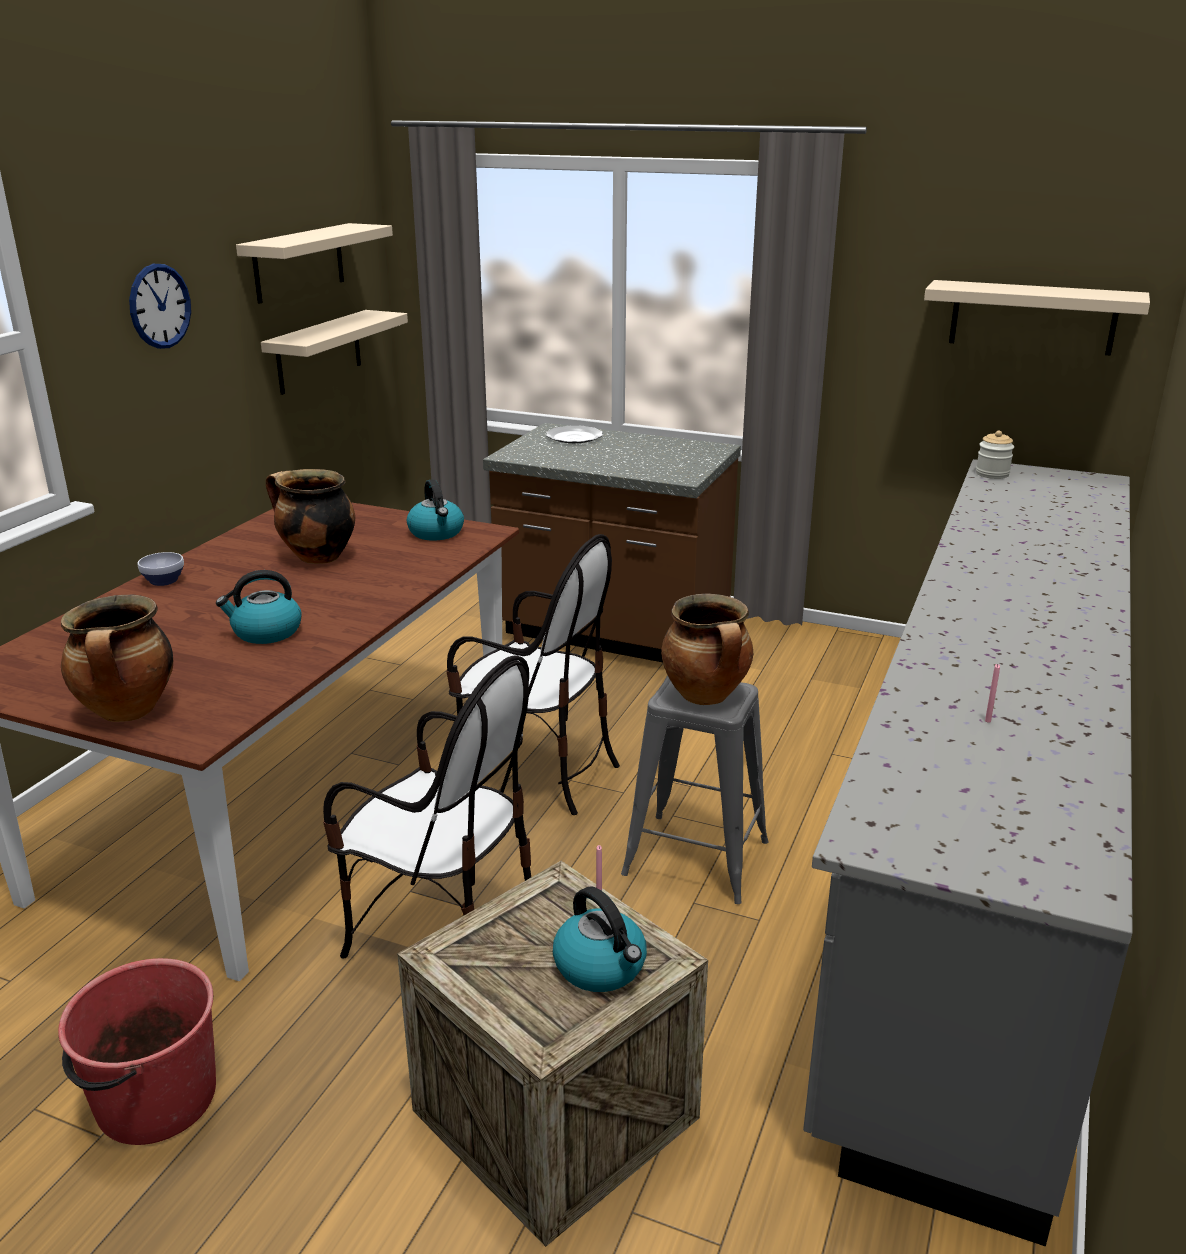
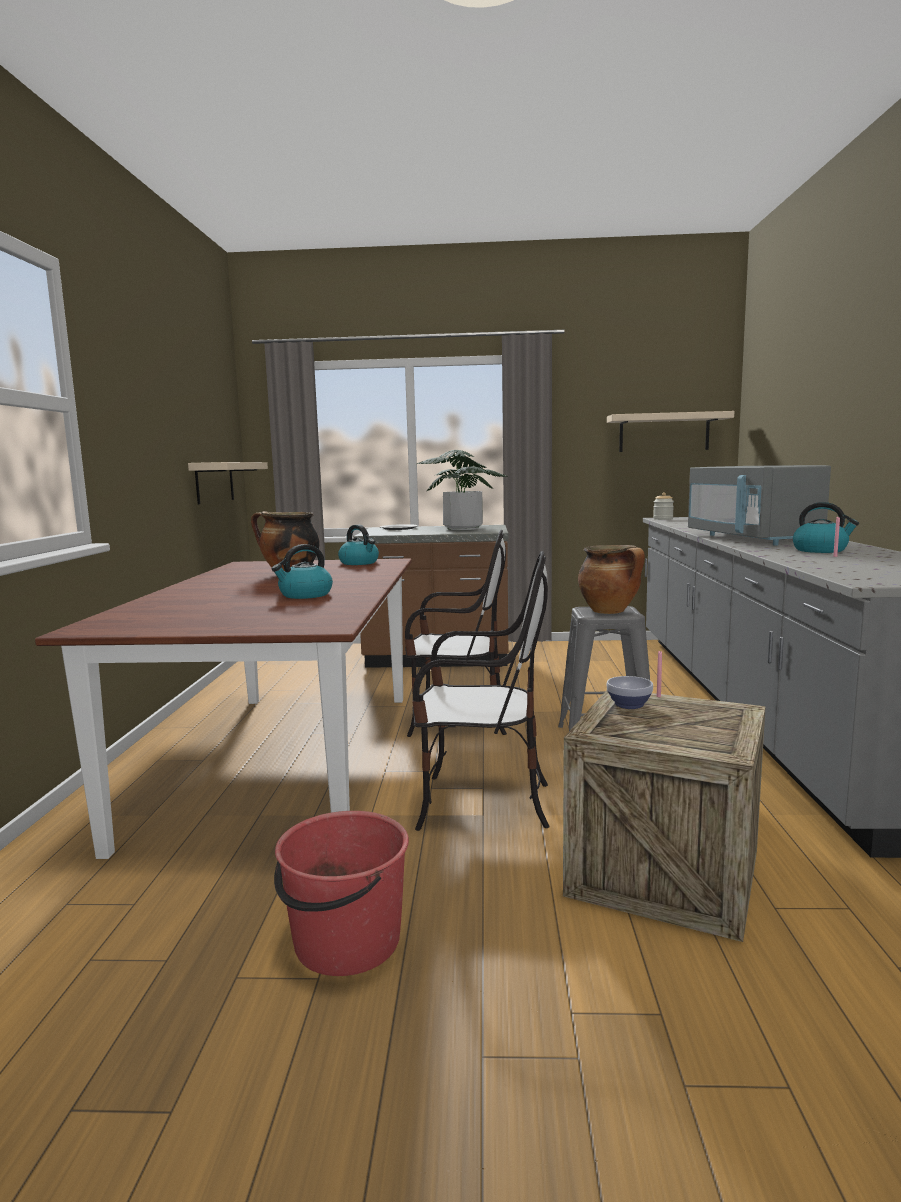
camera: 20 degrees left, 15 degrees down
cooking pot [61,595,173,722] -> none
wall clock [129,264,191,349] -> none
bowl [138,552,184,586] -> bowl moved to [607,676,653,709]
beige shelf [236,223,393,304] -> none
kettle [553,886,647,992] -> kettle moved to [793,502,859,553]
none -> potted plant [417,450,508,530]
none -> grey microwave [688,465,831,546]

